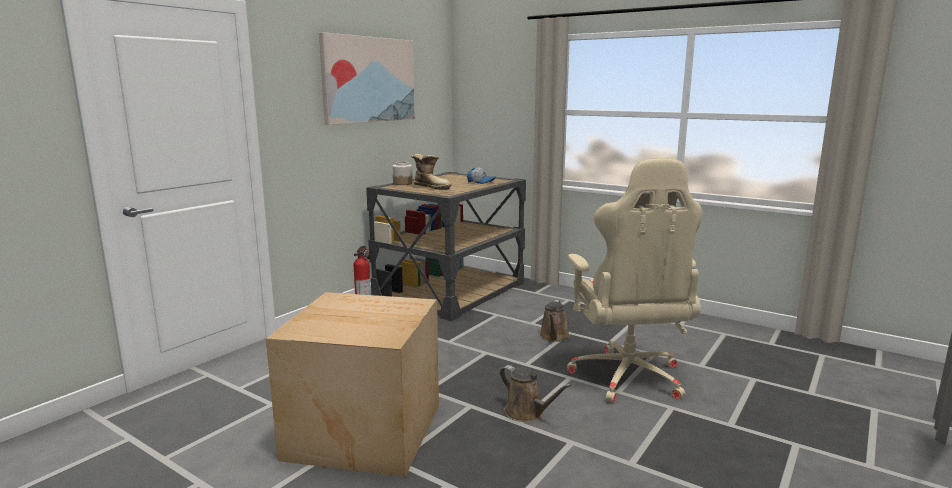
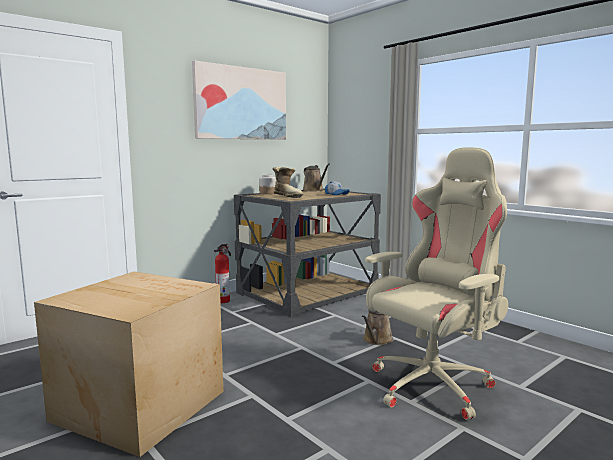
camera: 15 degrees right, 5 degrees down
brown watering can [500,365,571,422] -> brown watering can moved to [303,164,330,191]
beige office chair [567,158,702,403] -> beige office chair turned 135 degrees counterclockwise [365,147,508,420]

